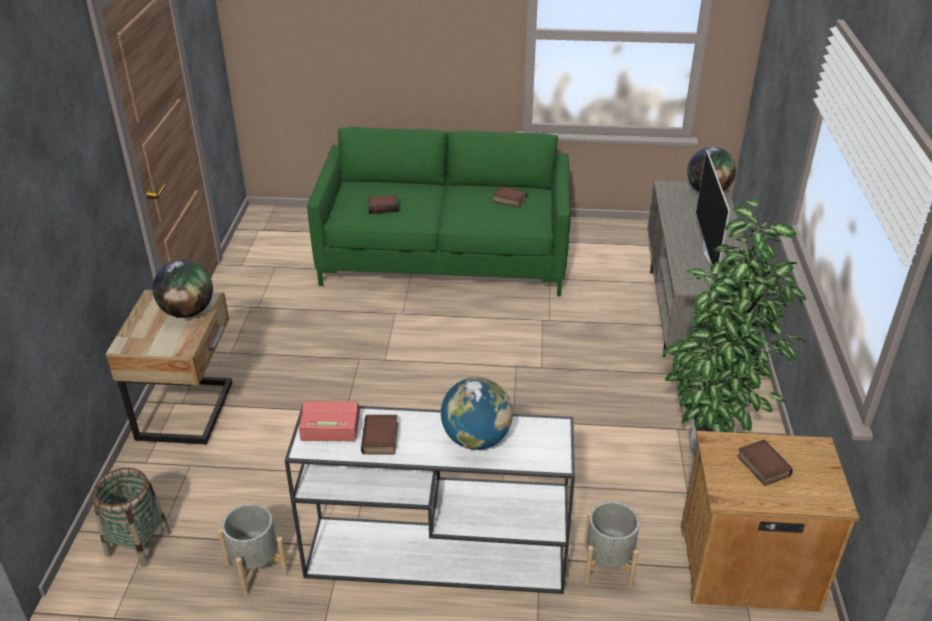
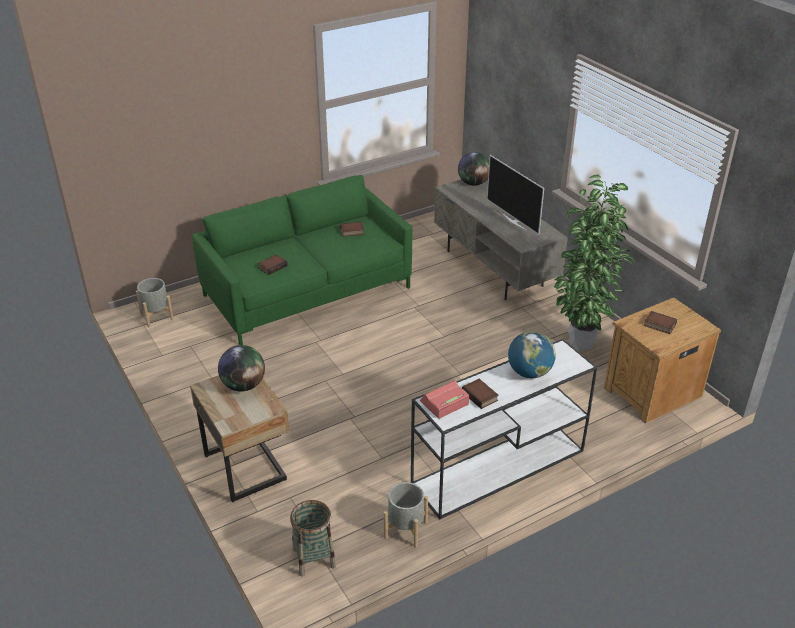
camera: 35 degrees left, 0 degrees up
grey planter [584,501,640,587] -> grey planter moved to [136,278,174,327]

